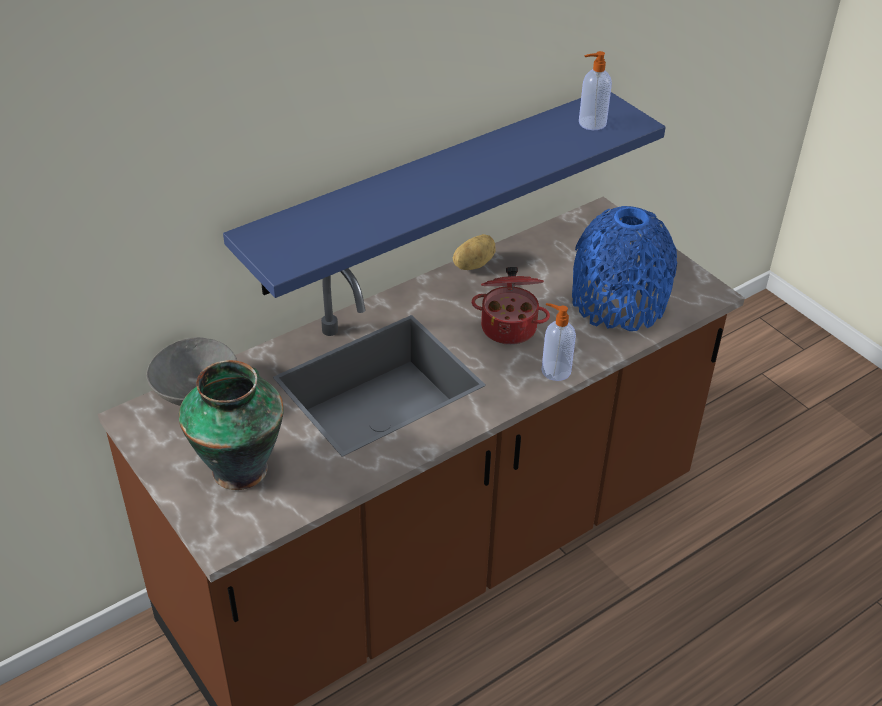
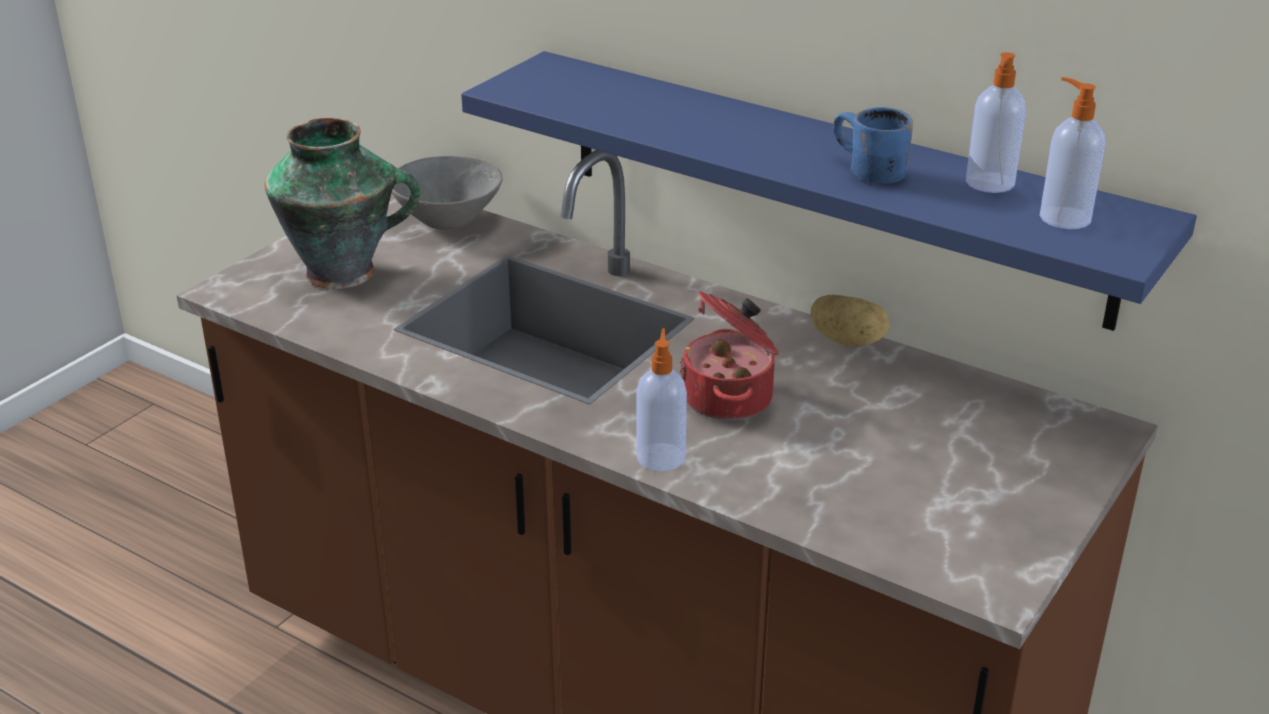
camera: 70 degrees right, 10 degrees down
blue vase [572,206,677,331] -> none
none -> blue mug [833,107,913,184]
none -> soap dispenser [966,52,1026,193]

